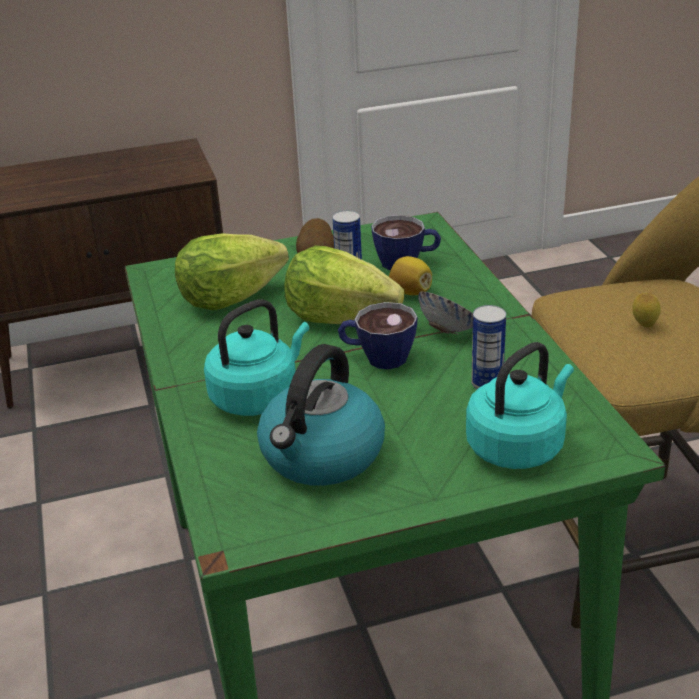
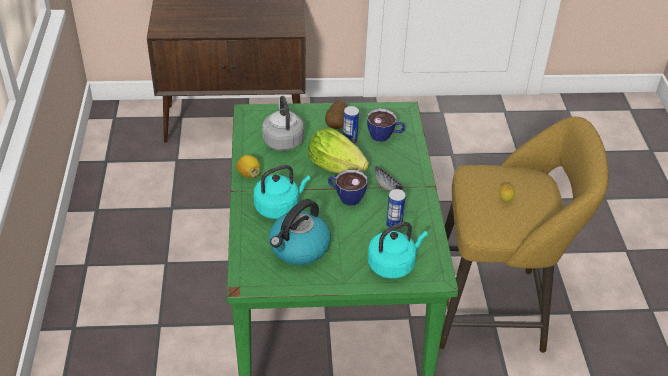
camera: 10 degrees right, 10 degrees up
lettuce [175,233,289,310] -> grey kettle [262,96,304,151]
lemon [389,256,432,295] -> lemon moved to [236,155,261,178]

